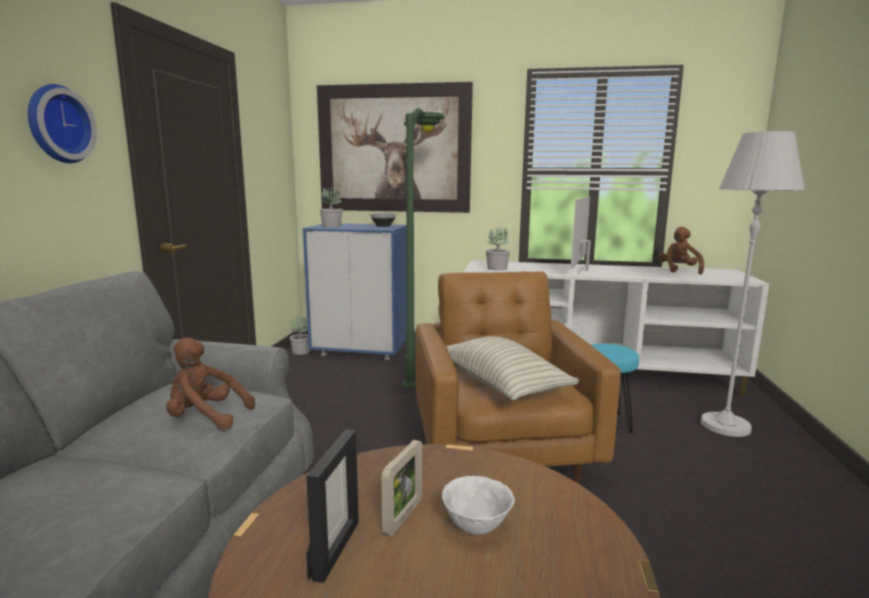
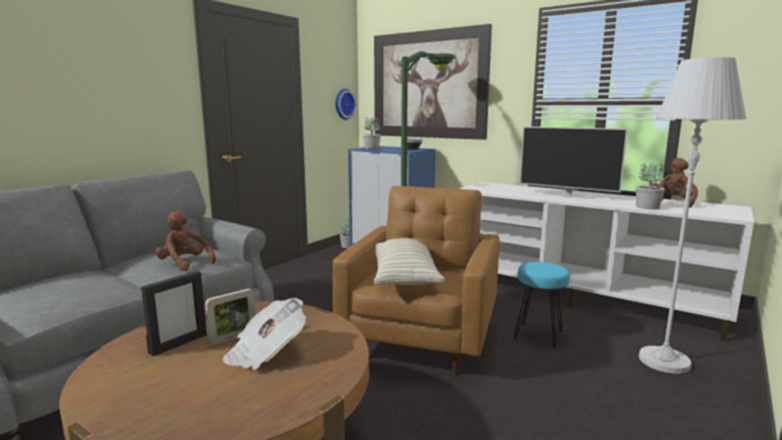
camera: 25 degrees right, 0 degrees up
wall clock [28,84,97,163] -> wall clock moved to [335,89,357,120]
white bowl [442,476,515,535] -> newspaper [223,298,306,370]
potted plant [486,227,510,271] -> potted plant moved to [636,161,665,209]
television [571,197,591,274] -> television turned 105 degrees counterclockwise [520,127,628,198]

